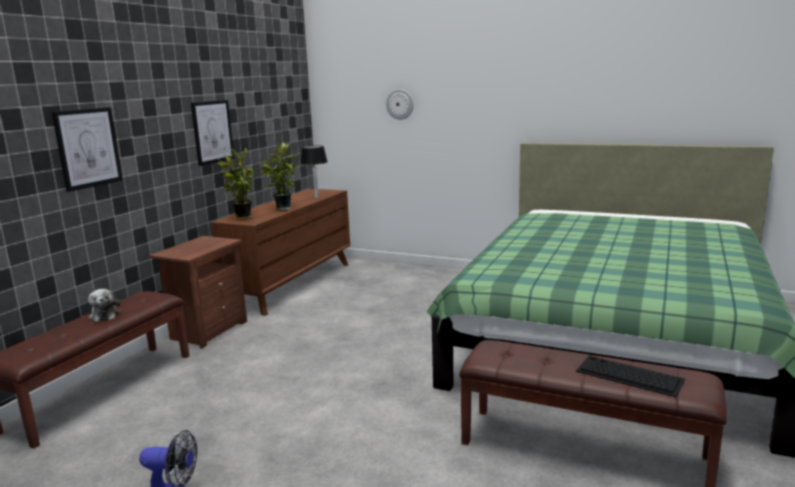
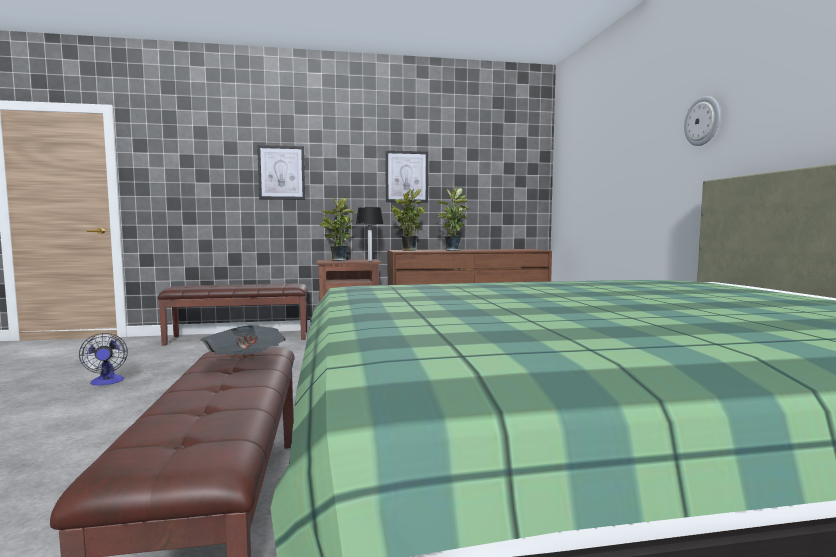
camera: 55 degrees right, 10 degrees down
plush toy [88,289,120,322] -> none
table lamp [301,145,328,198] -> table lamp moved to [356,207,384,261]
wall clock [386,89,414,120] -> wall clock moved to [684,96,720,146]
keyboard [576,356,685,397] -> none
none -> newspaper [201,325,286,355]
none -> potted plant [319,198,355,261]

